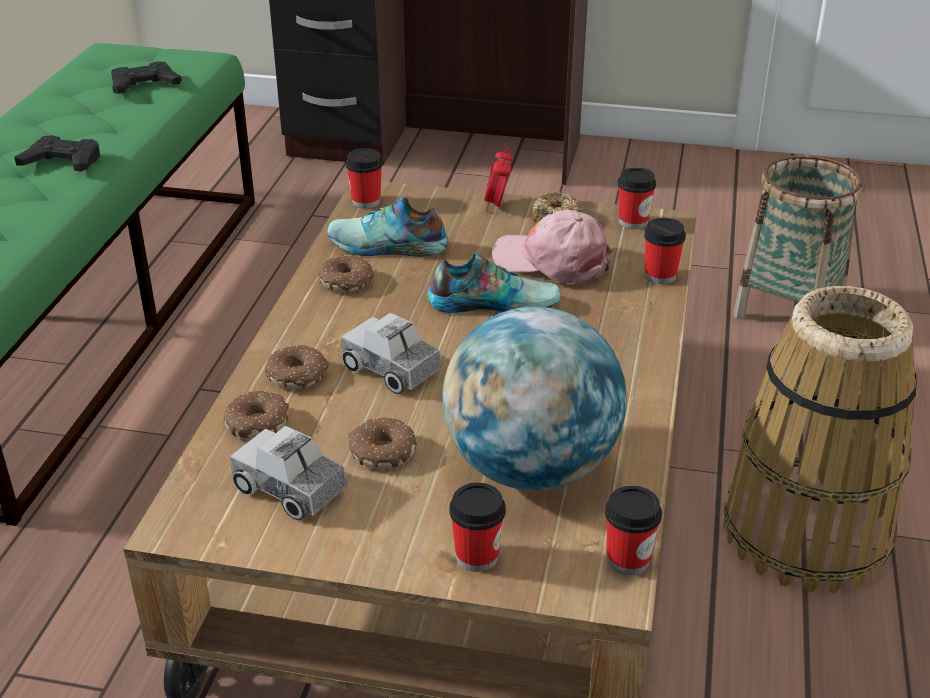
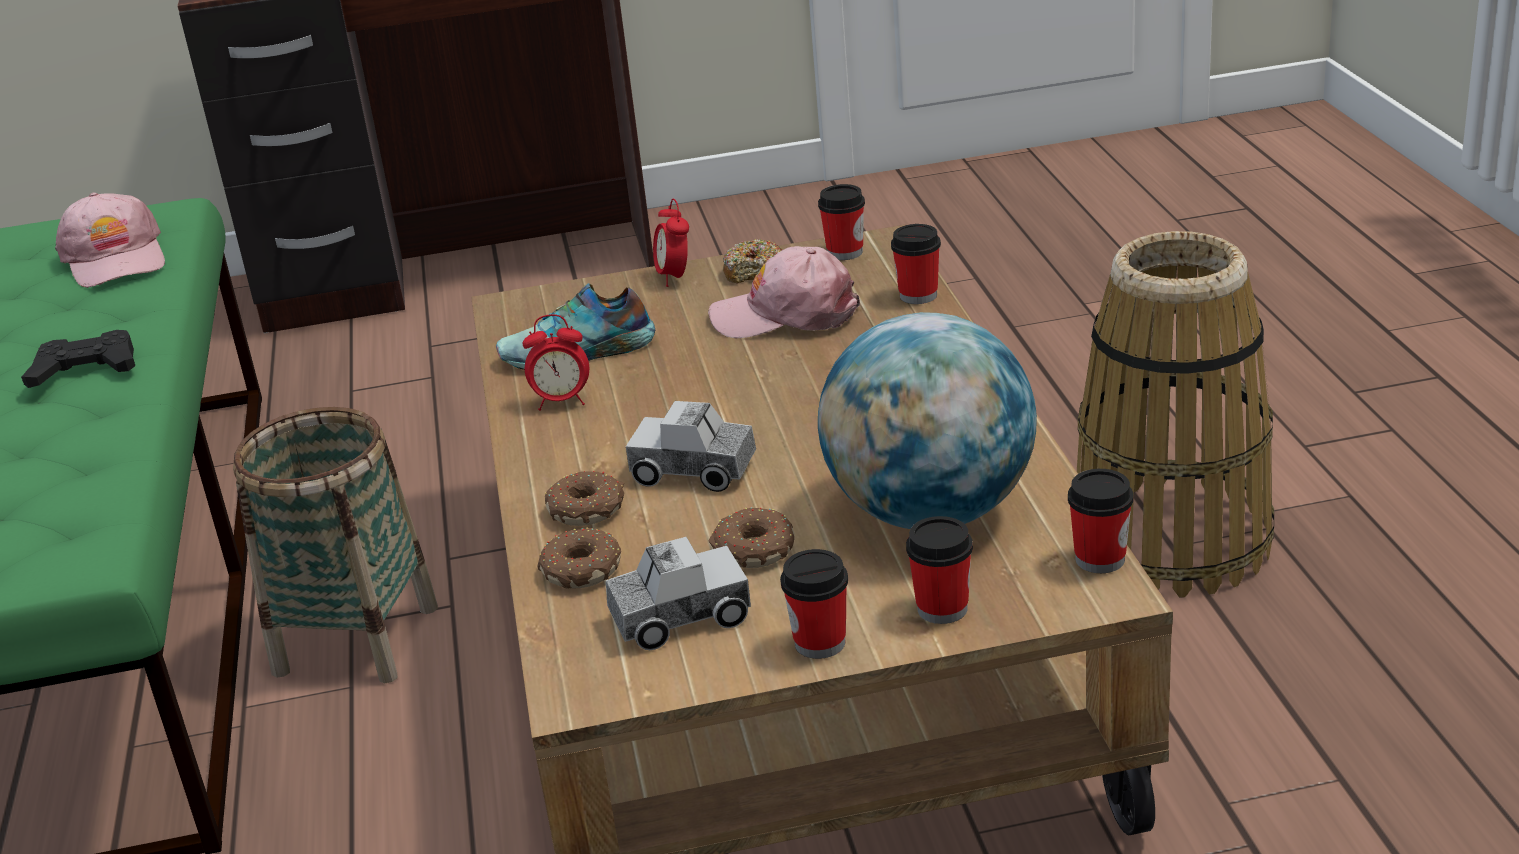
camera: 20 degrees left, 5 degrees down
black game controller [111,62,182,94] -> pink cap [55,193,165,288]
toy truck [230,426,347,520] -> toy truck turned 150 degrees clockwise [606,537,751,650]
donut [318,255,374,292] -> alarm clock [523,314,589,411]
cup [346,148,383,209] -> cup moved to [780,549,848,659]
shoe [427,253,560,313] -> none
basket [733,155,863,319] -> basket moved to [233,407,438,683]

